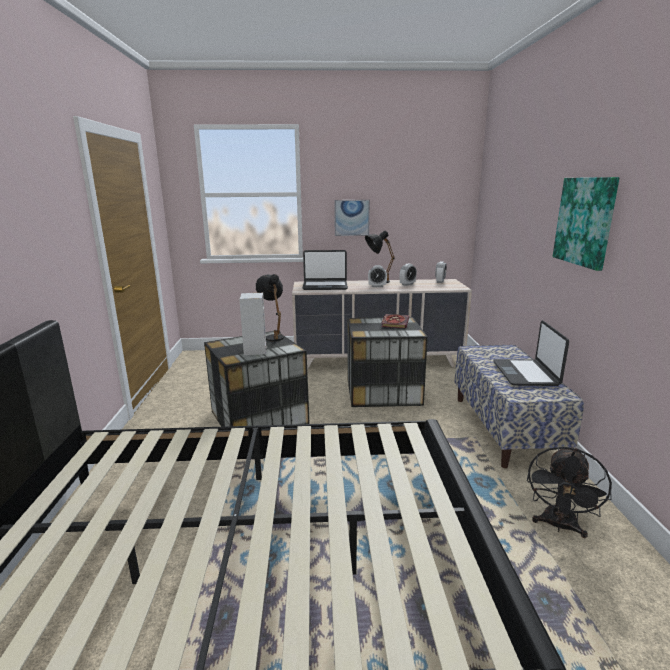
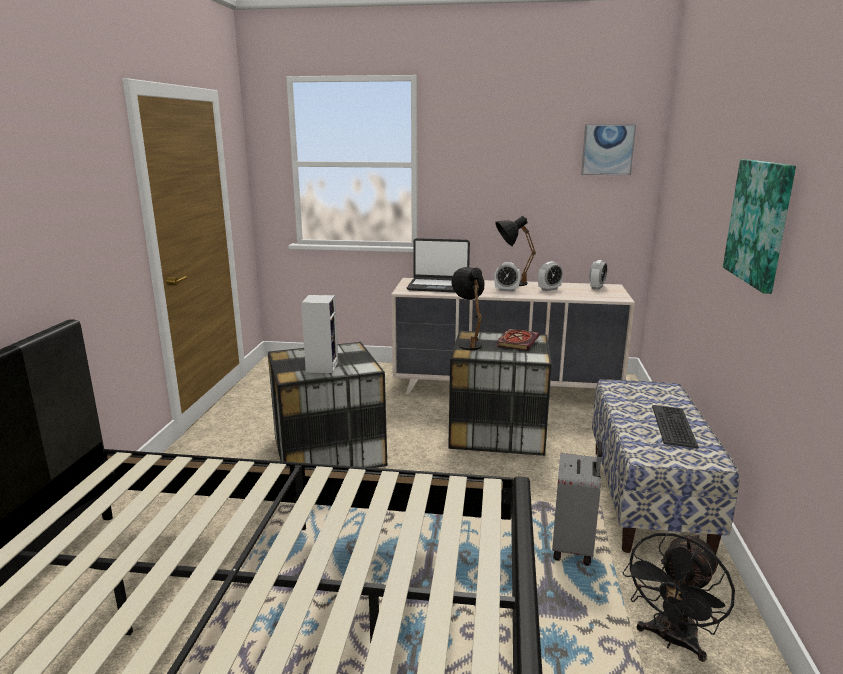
camera: 10 degrees right, 0 degrees up
black table lamp [256,274,284,341] -> black table lamp moved to [451,267,484,350]
picture [334,200,370,236] -> picture moved to [581,124,636,175]
laptop [493,320,569,386] -> keyboard [652,405,699,448]
none -> grey suitcase [552,441,602,566]

